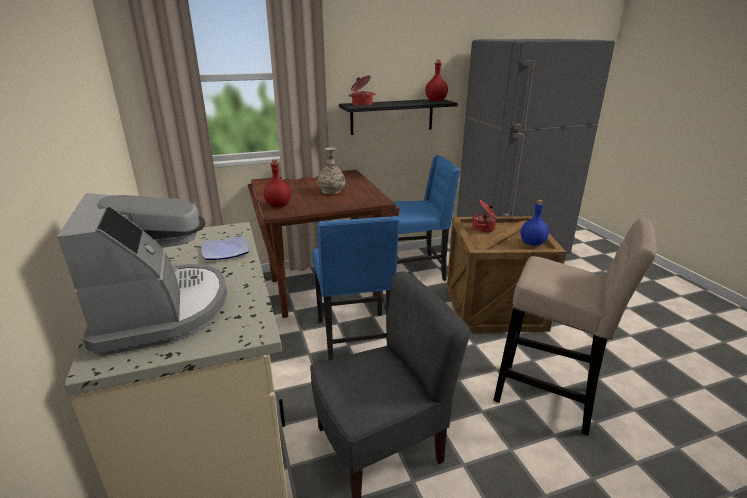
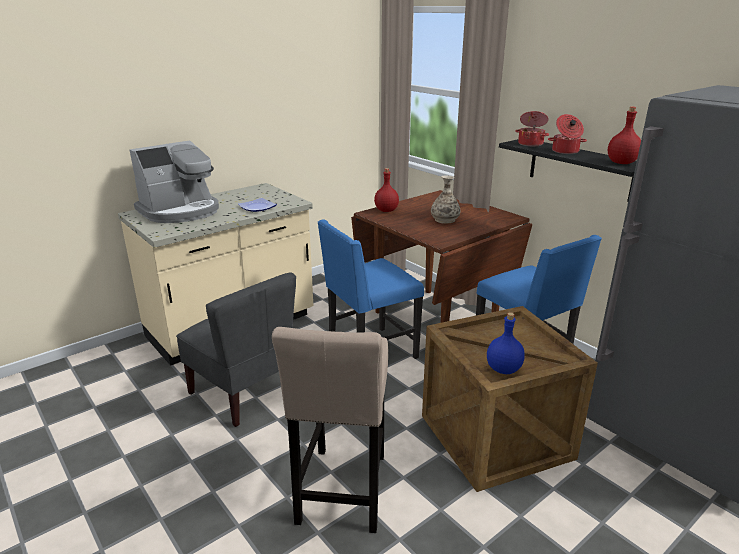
camera: 70 degrees right, 0 degrees up
cooking pot [472,200,496,233] -> cooking pot moved to [548,114,587,154]

